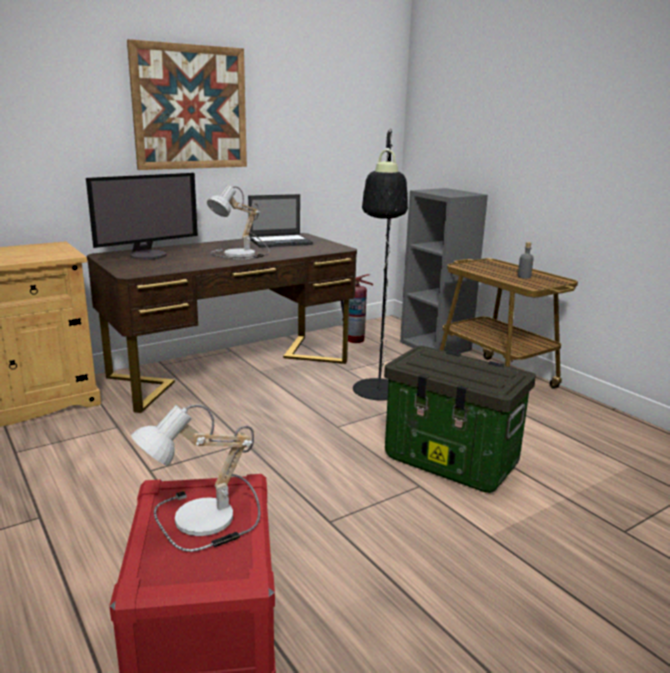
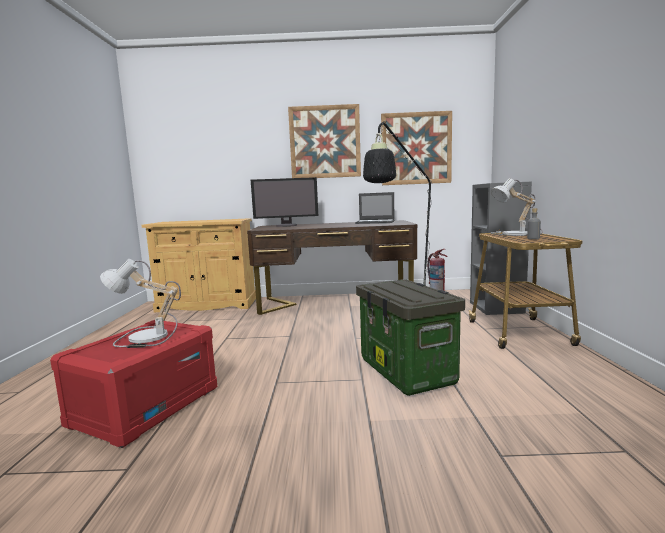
camera: 35 degrees right, 10 degrees down
table lamp [207,185,270,260] -> table lamp moved to [491,178,543,236]
none -> picture [381,111,452,185]

